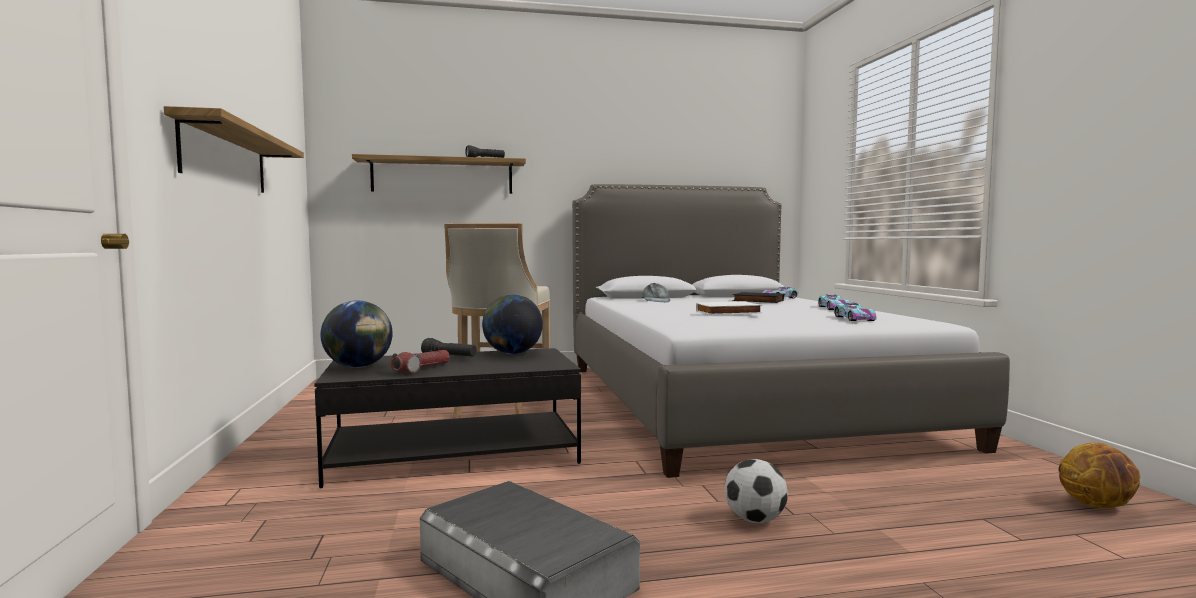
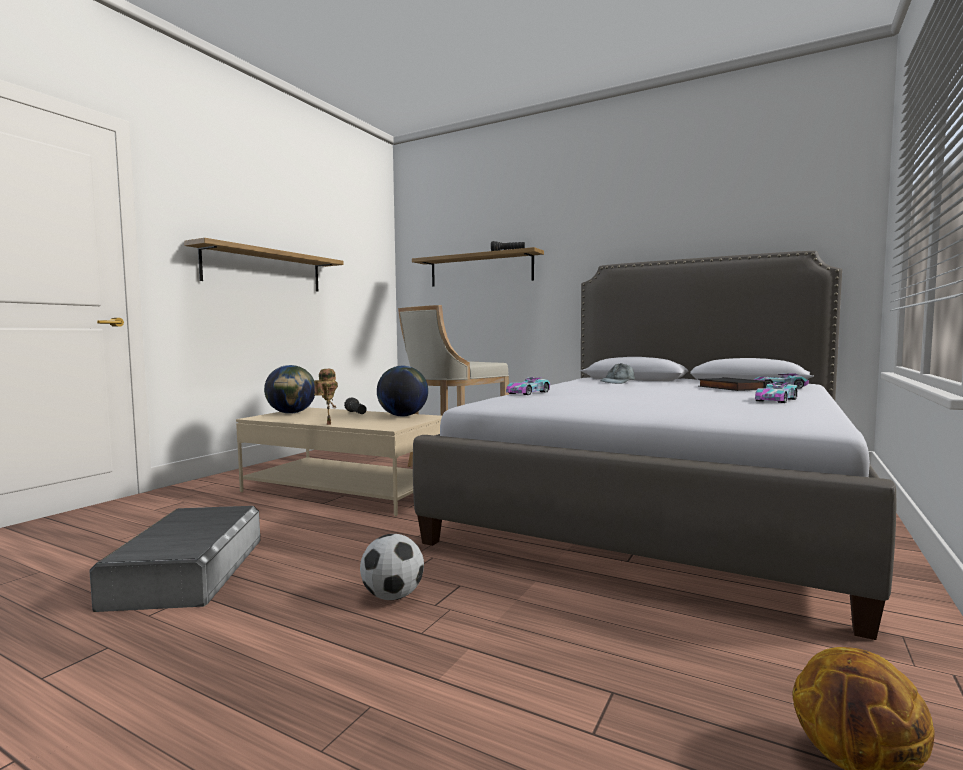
camera: 40 degrees right, 0 degrees up
black coffee table [314,348,581,488] -> beige coffee table [236,407,442,516]
flashlight [391,350,450,373] -> none
white book [696,301,762,315] -> none
toy car [834,302,876,321] -> toy car moved to [506,377,550,395]
none -> toy robot [314,369,338,425]

